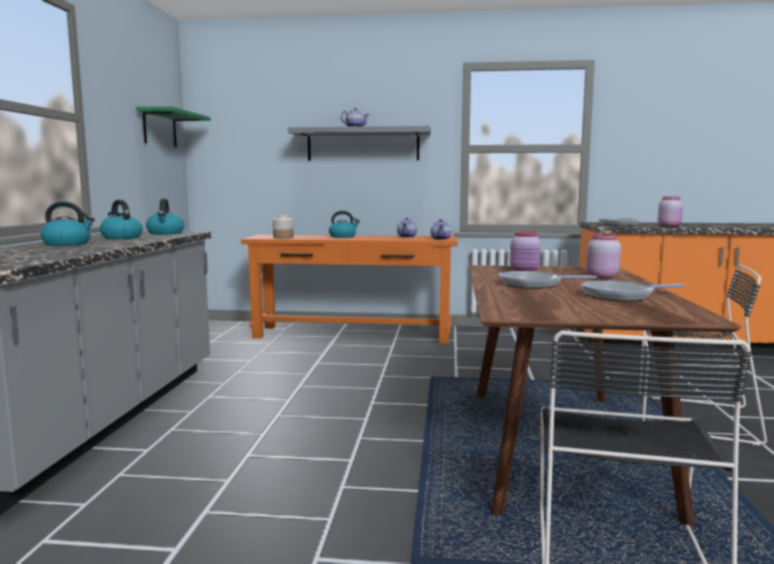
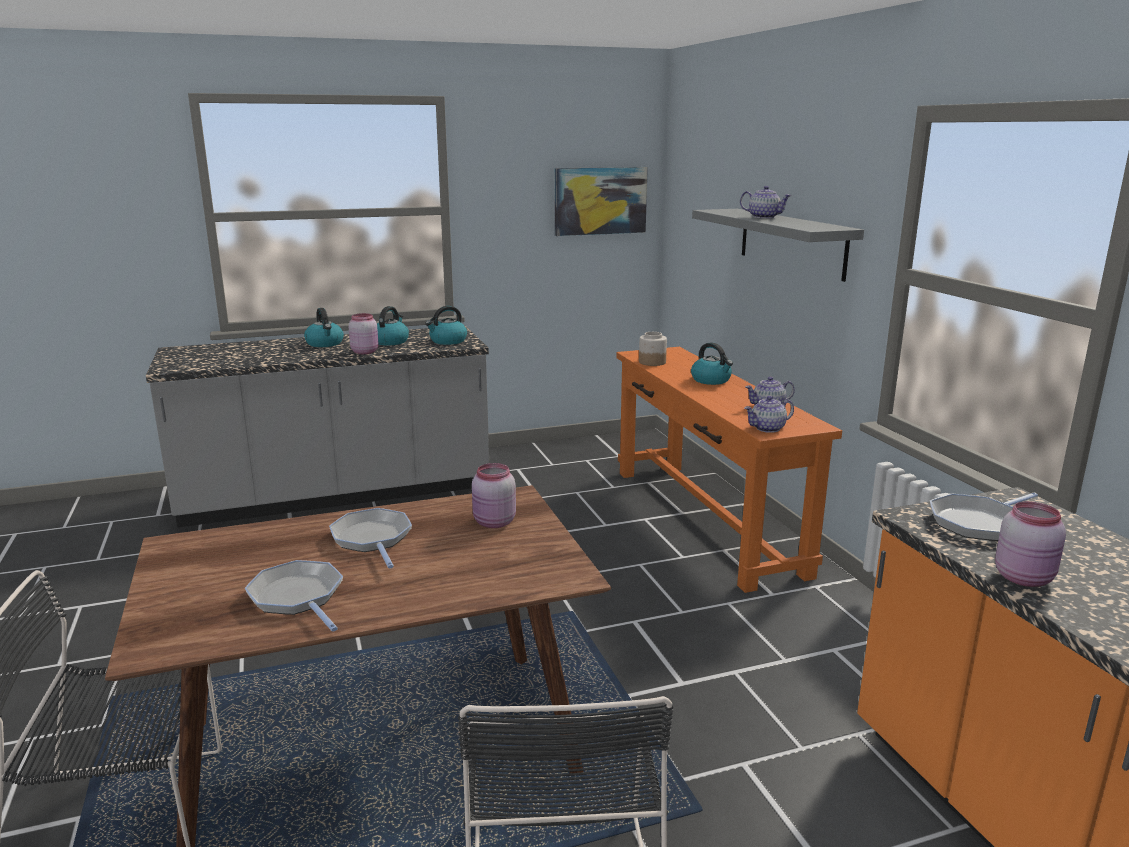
camera: 65 degrees right, 10 degrees up
green shelf [136,106,211,147] -> picture [555,167,648,236]
pink jar [586,234,621,279] -> pink jar moved to [349,313,379,354]

